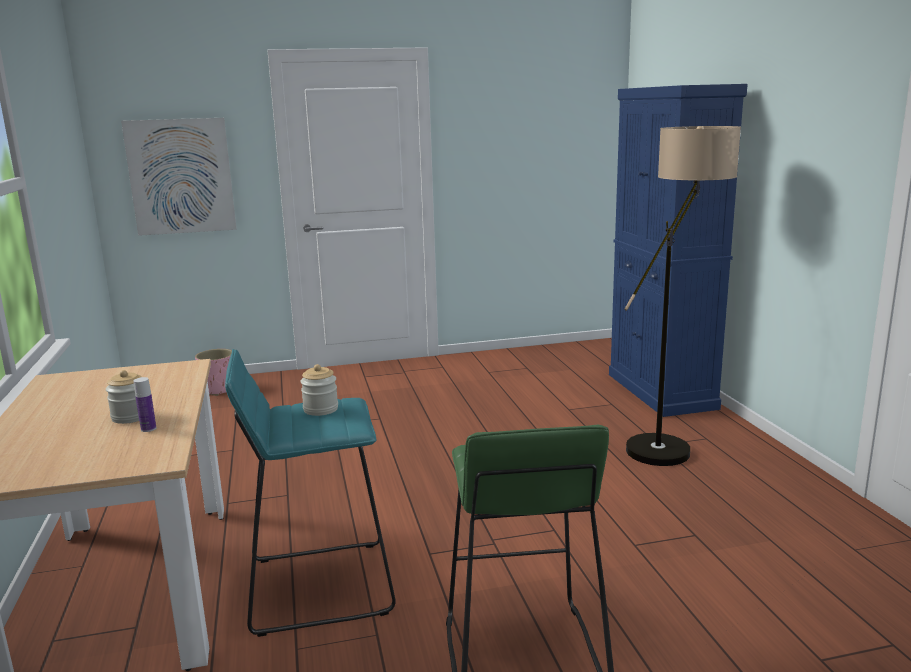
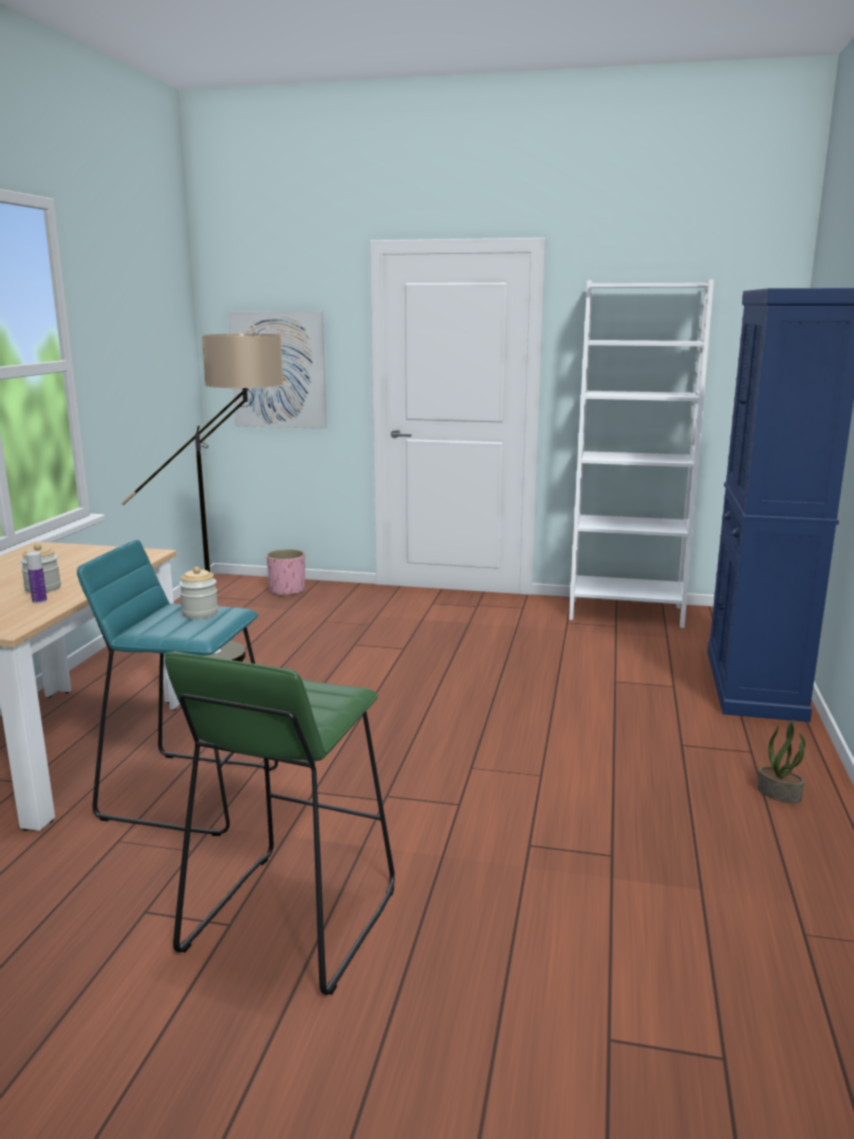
camera: 25 degrees right, 0 degrees up
floor lamp [624,126,741,466] -> floor lamp moved to [121,333,283,662]
none -> white bookcase [569,280,714,628]
none -> potted plant [757,720,806,803]

